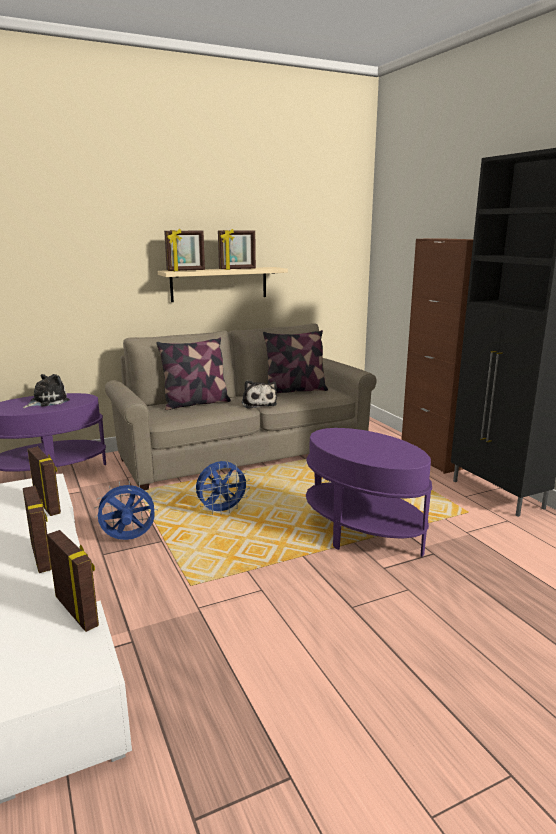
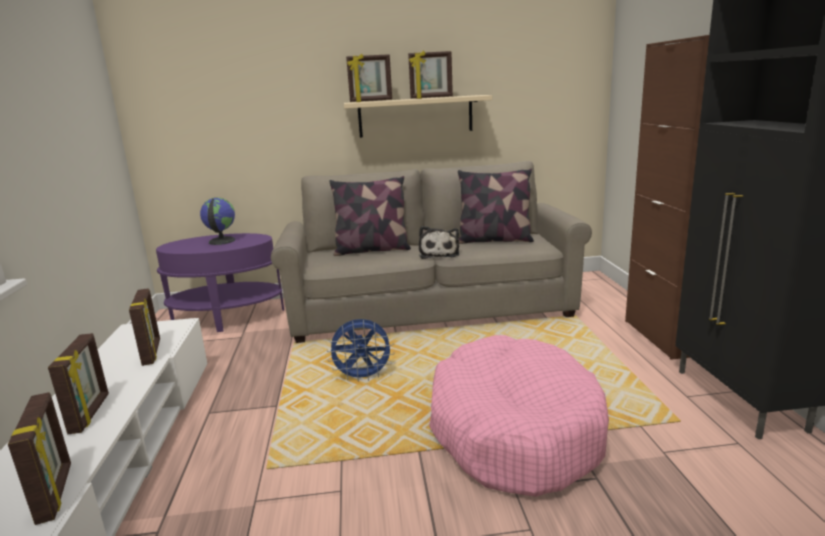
camera: 20 degrees right, 0 degrees up
plush toy [23,374,70,408] -> globe [200,197,235,245]
blue fan [94,481,158,540] -> none
purple side table [306,428,432,557] -> pink dog bed [429,335,609,497]

